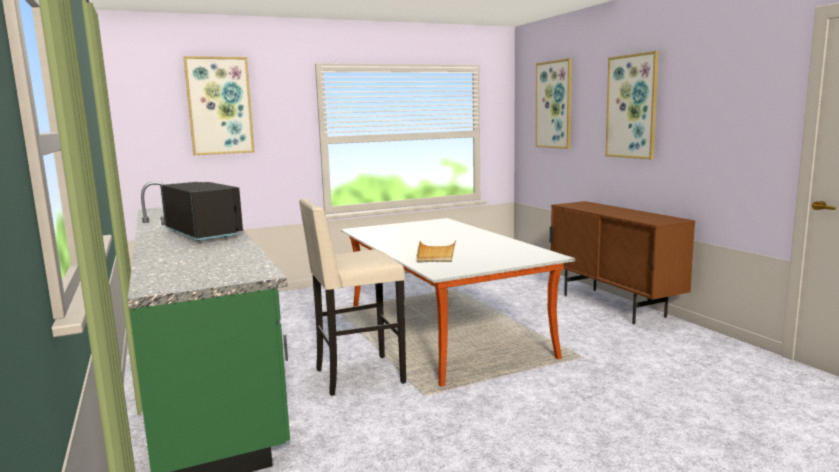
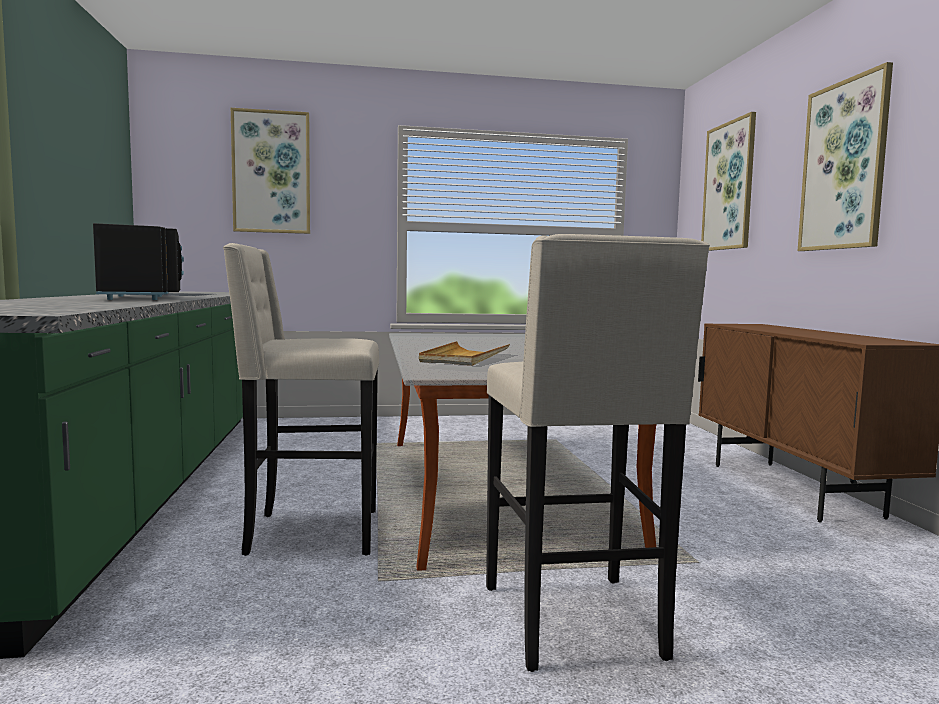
camera: 15 degrees right, 5 degrees down
none -> beige stool [486,234,710,672]

